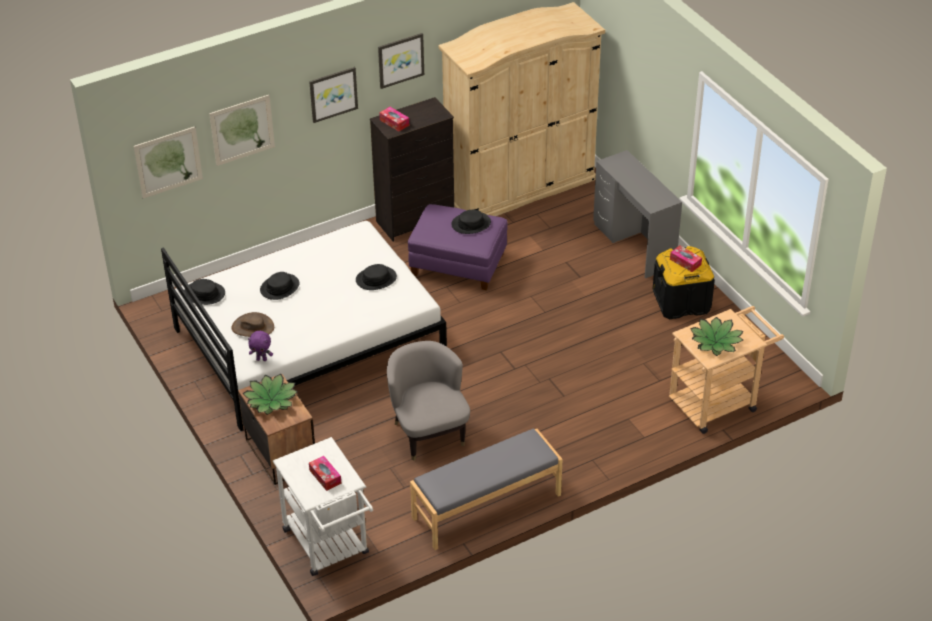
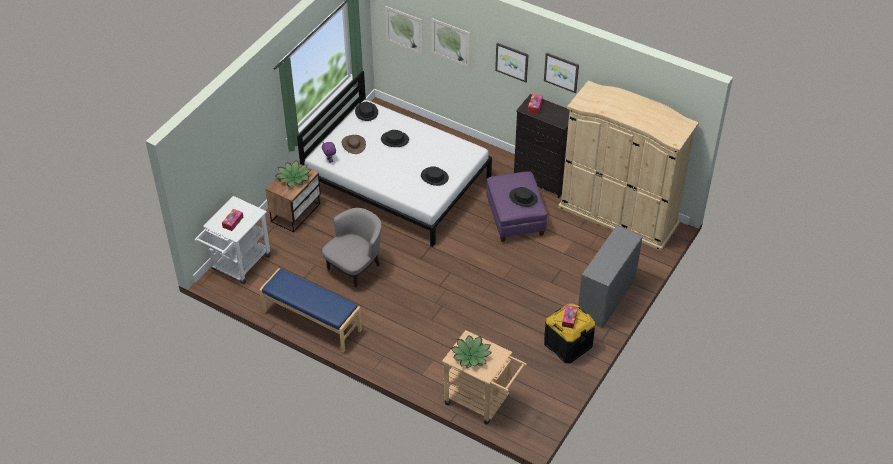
camera: 60 degrees right, 5 degrees up
grey bench [410,429,563,550] -> blue bench [259,268,362,353]

